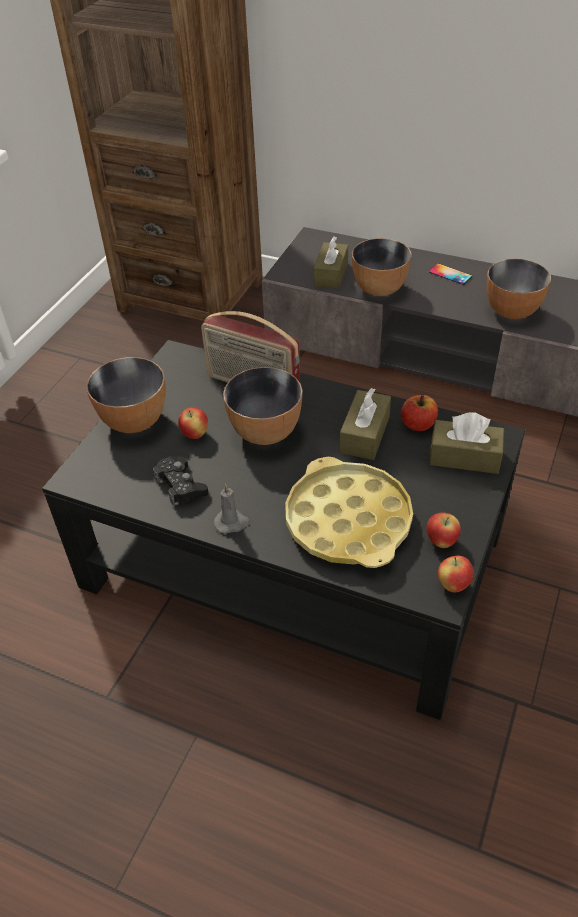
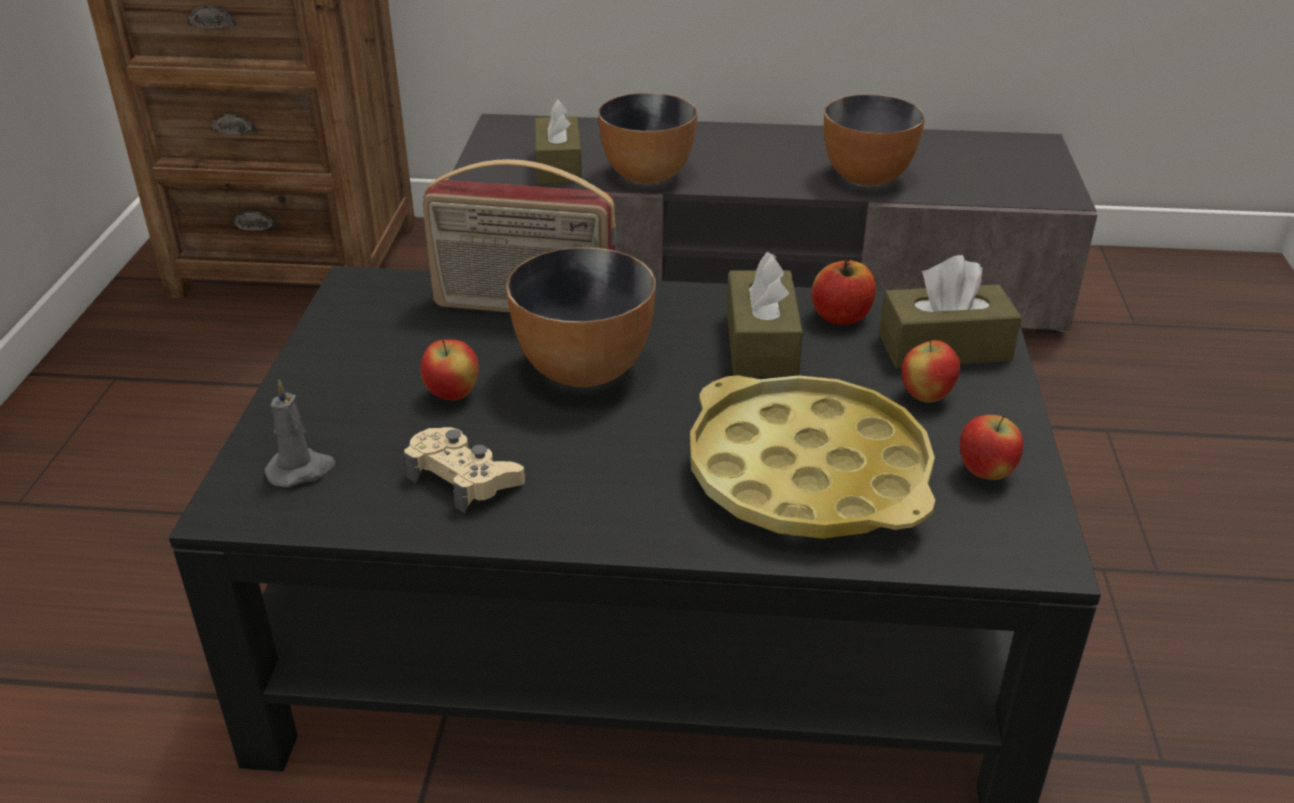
camera: 20 degrees left, 10 degrees down
bowl [86,357,166,433] -> none
black game controller [153,456,208,506] -> beige game controller [404,427,525,513]
grey candle [214,484,250,534] -> grey candle moved to [265,379,335,487]
phone [429,263,472,285] -> none
apple [438,556,474,592] -> apple moved to [902,337,961,402]

